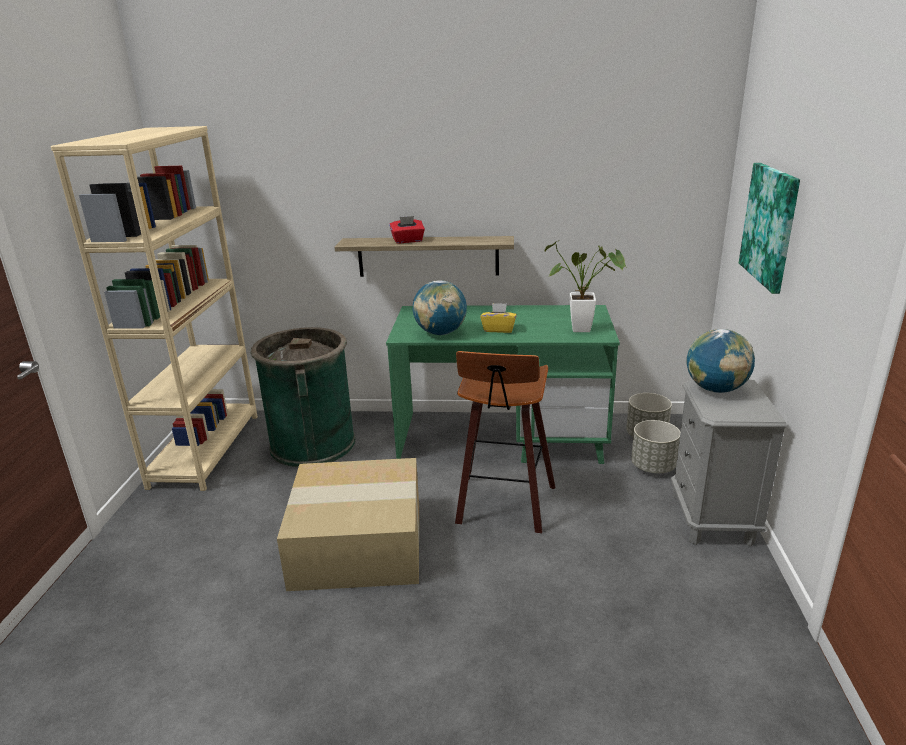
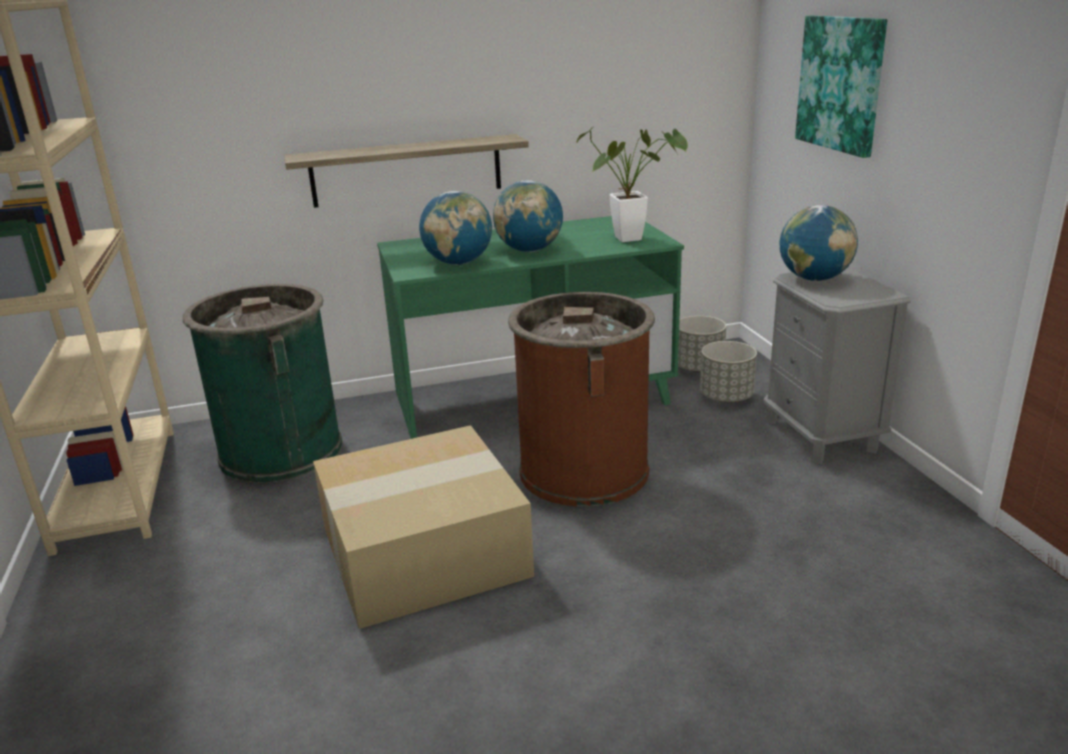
camera: 20 degrees left, 0 degrees up
red tissue box [389,216,425,243] -> none
stool [455,351,555,533] -> brown trash can [508,292,655,506]
yellow tissue box [480,303,517,333] -> globe [493,180,563,252]

